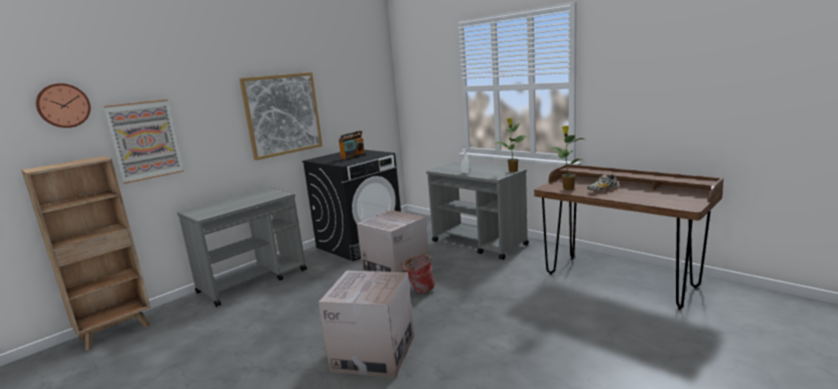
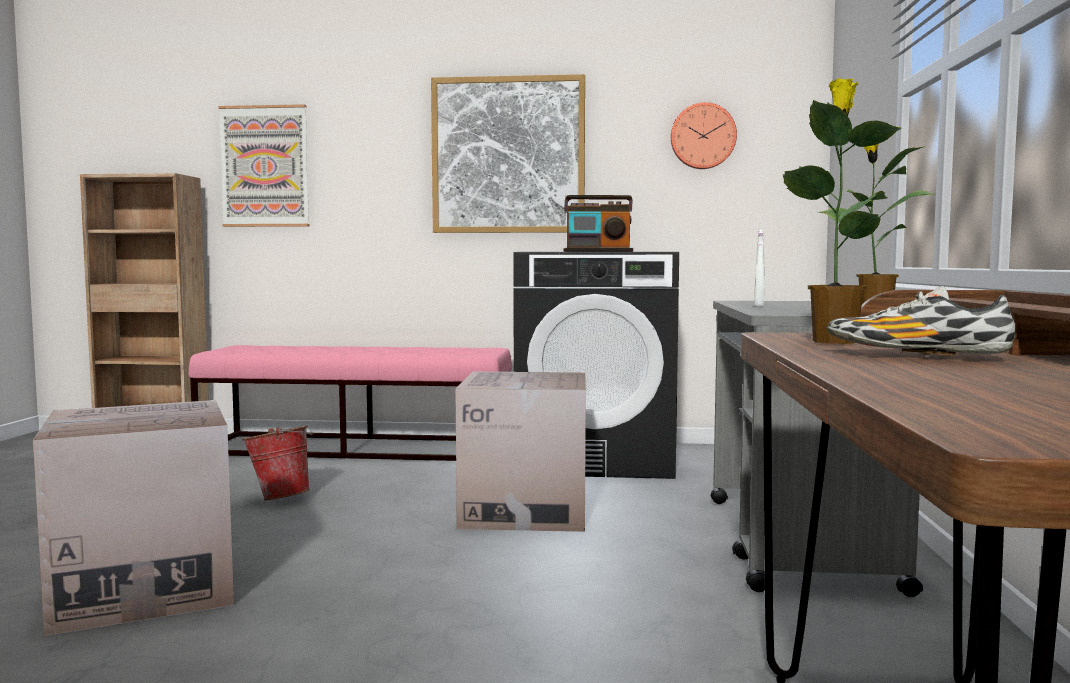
camera: 50 degrees right, 10 degrees down
wall clock [36,83,91,128] -> wall clock moved to [671,102,737,169]
grey cart [177,188,307,307] -> pink bench [188,345,512,461]
bucket [401,254,435,294] -> bucket moved to [242,426,314,500]

